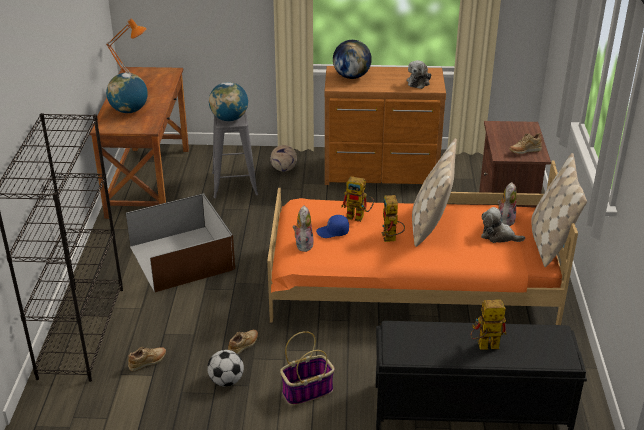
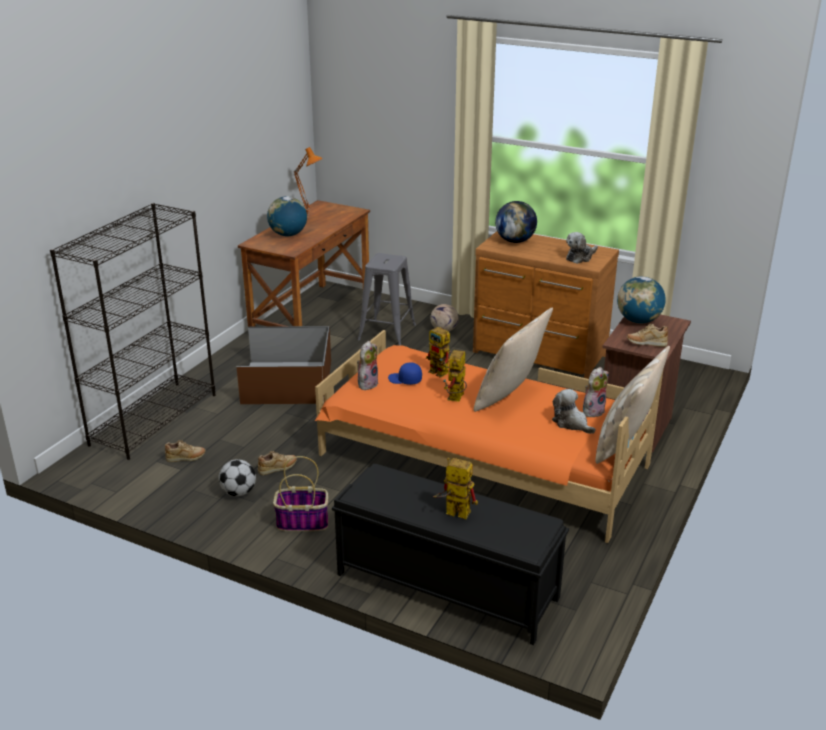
camera: 25 degrees right, 5 degrees down
globe [209,82,248,121] -> globe moved to [617,276,666,323]

